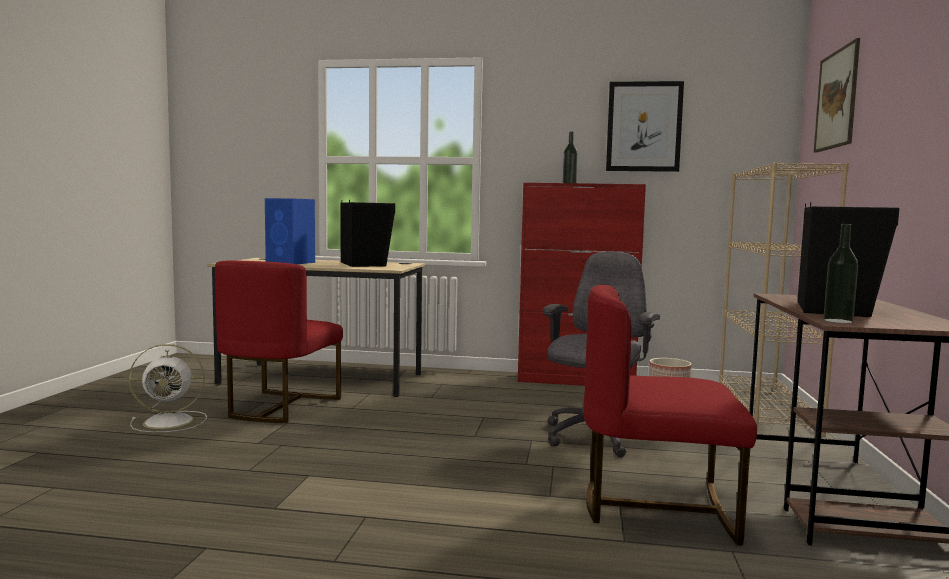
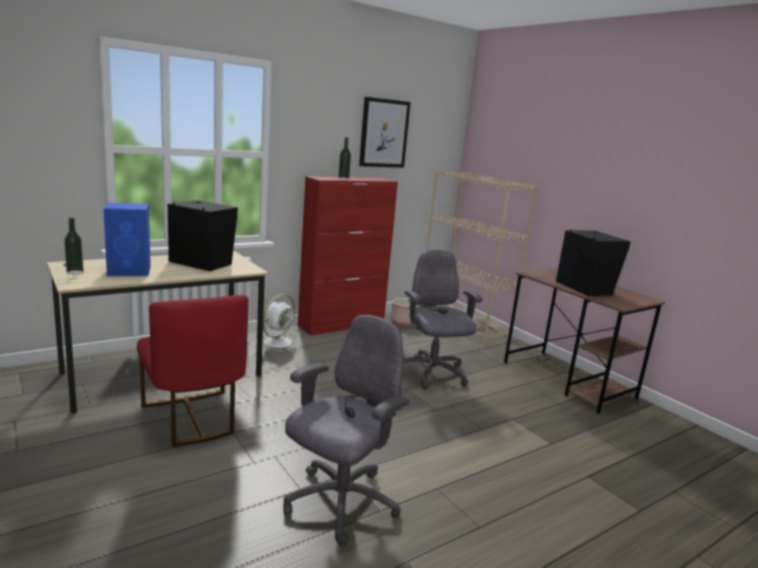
camera: 45 degrees left, 10 degrees up
white fan [129,344,207,432] -> white fan moved to [255,294,301,351]
red chair [583,285,757,546] -> none
picture [814,38,860,153] -> none
bottle [823,224,858,323] -> bottle moved to [64,218,84,275]
none -> grey office chair [283,315,409,546]

